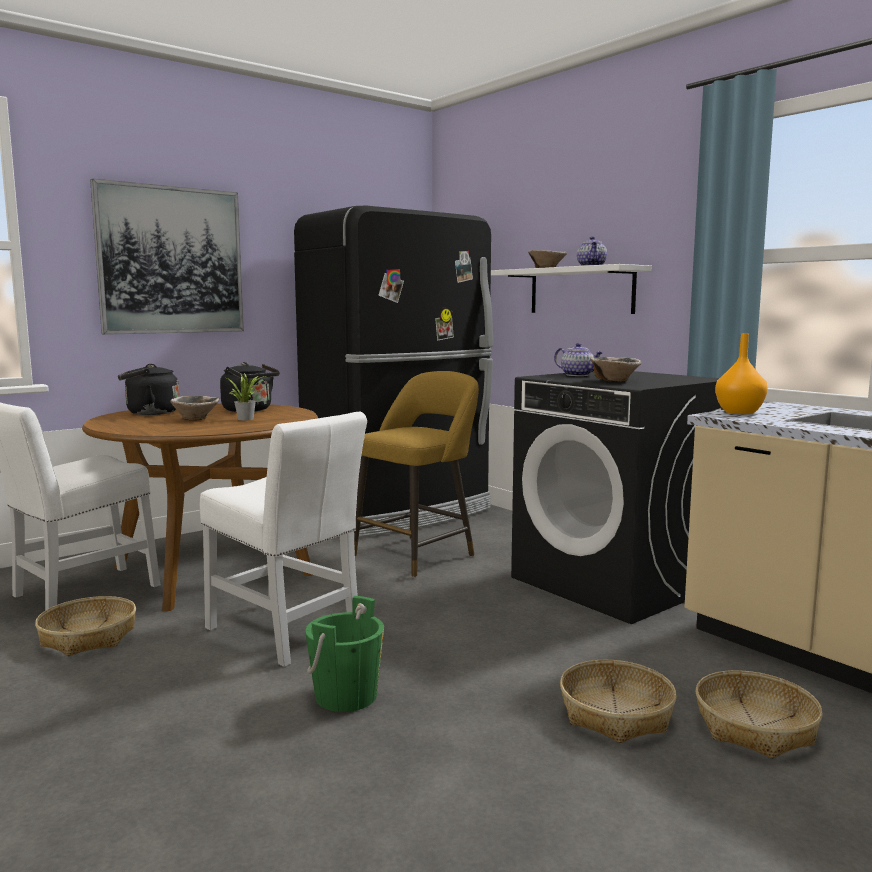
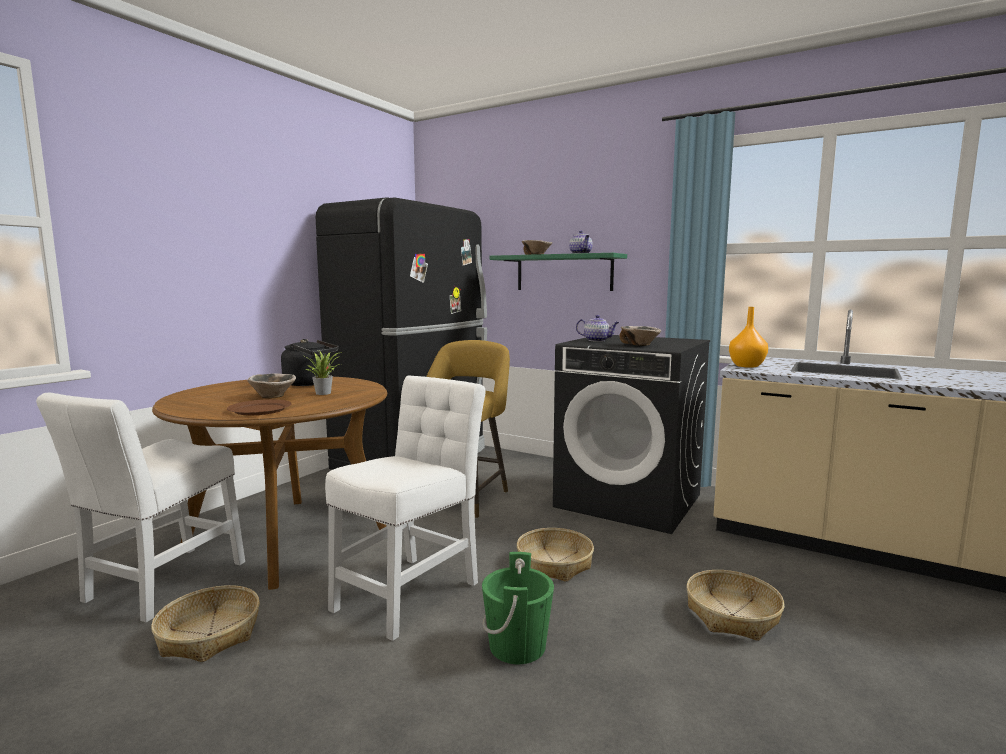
camera: 20 degrees left, 0 degrees up
picture [90,179,244,335] -> none
black kettle [118,364,179,415] -> none
white chair [199,412,367,667] -> white chair turned 75 degrees counterclockwise [325,376,485,641]
white shelf [491,264,652,314] -> green shelf [490,253,627,291]
basket [696,670,823,759] -> basket moved to [517,528,594,582]
none -> brown plate [227,399,292,415]

